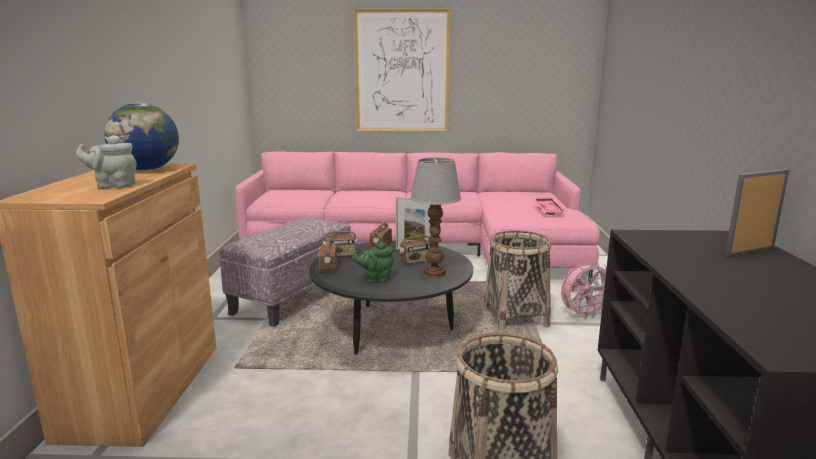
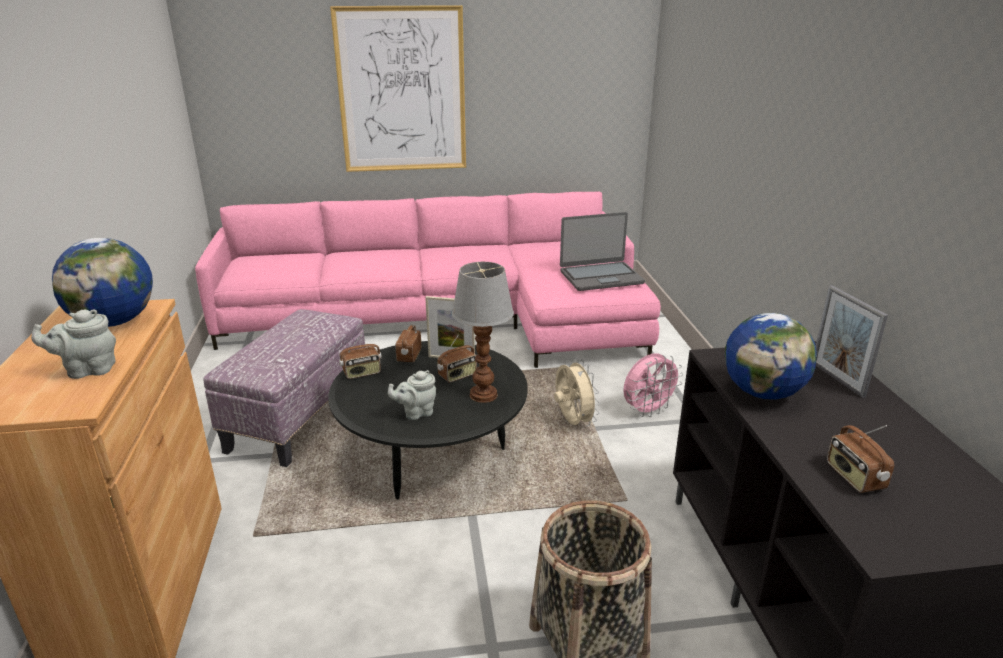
camera: 10 degrees left, 10 degrees up
radio [318,236,337,271] -> radio moved to [827,425,894,493]
green teapot [353,242,394,283] -> grey teapot [388,370,436,420]
basket [483,230,551,330] -> beige fan [554,358,600,427]
pink tray [532,197,567,215] -> laptop [560,212,645,291]
picture frame [725,169,789,257] -> picture frame turned 75 degrees counterclockwise [816,285,888,398]
none -> globe [725,313,817,399]

